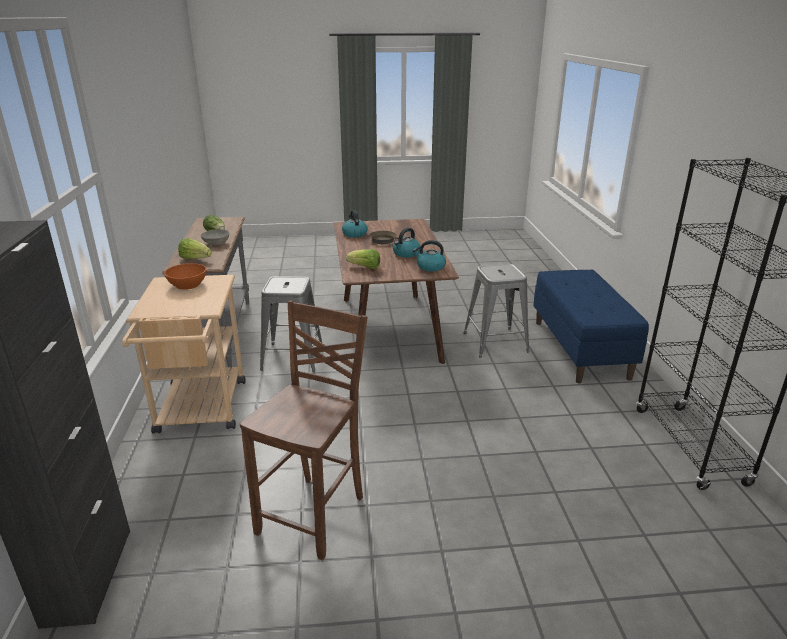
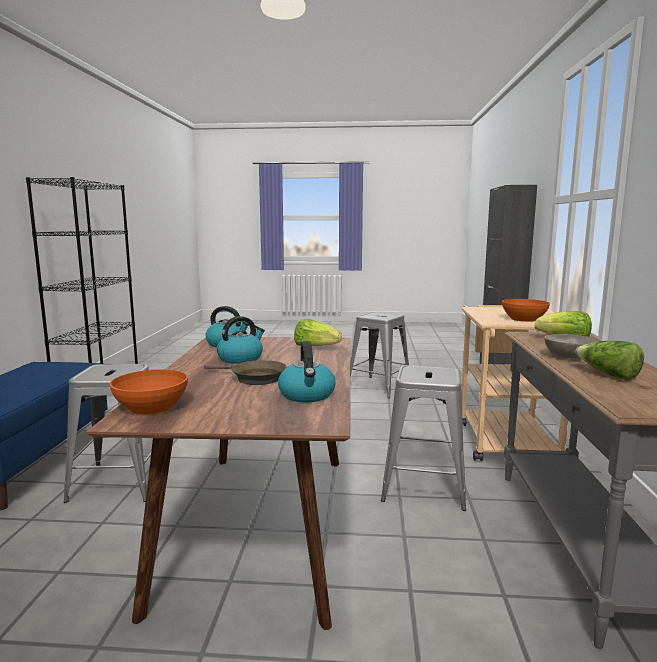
camera: 170 degrees left, 15 degrees down
brown chair [240,300,368,561] -> grey stool [350,312,409,398]
none -> orange bowl [109,369,188,415]

